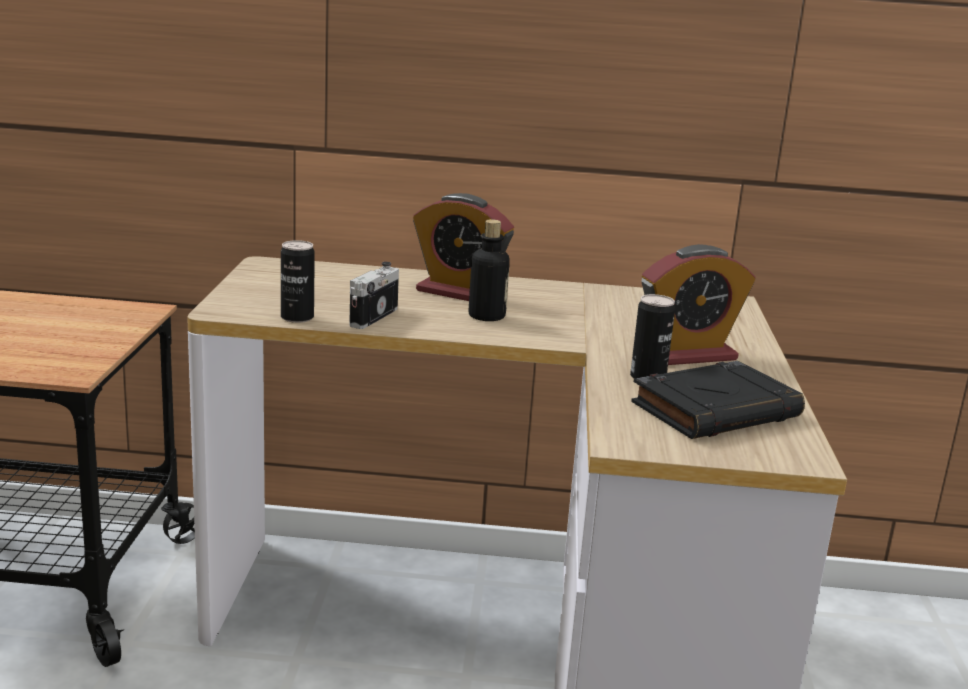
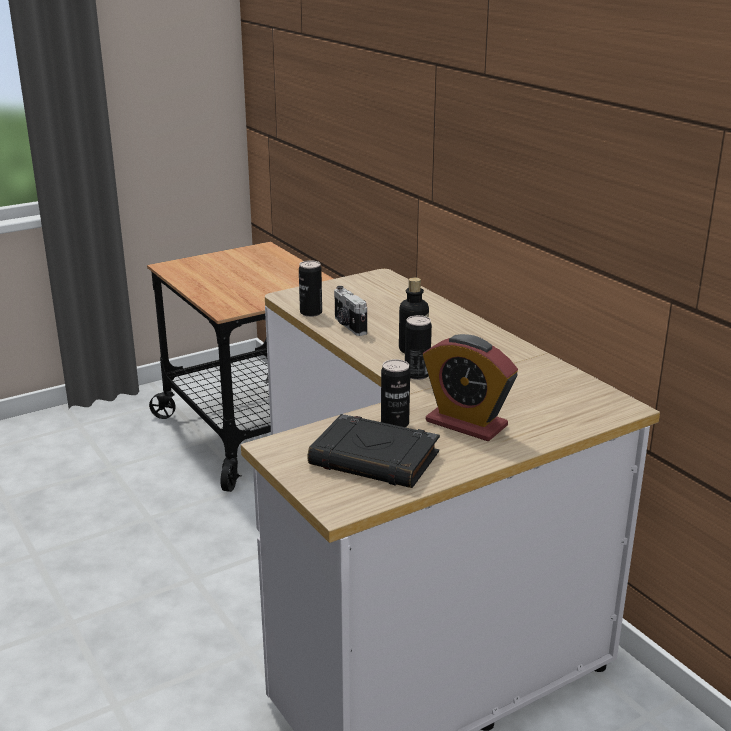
camera: 55 degrees right, 5 degrees up
camera [349,262,399,329] -> camera turned 105 degrees counterclockwise [334,286,367,336]
alarm clock [413,193,514,301] -> none
none -> can [405,315,432,380]

